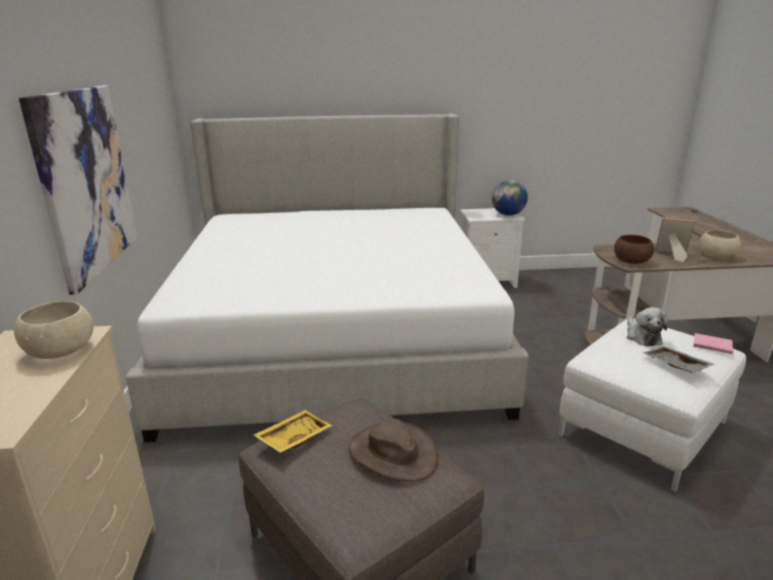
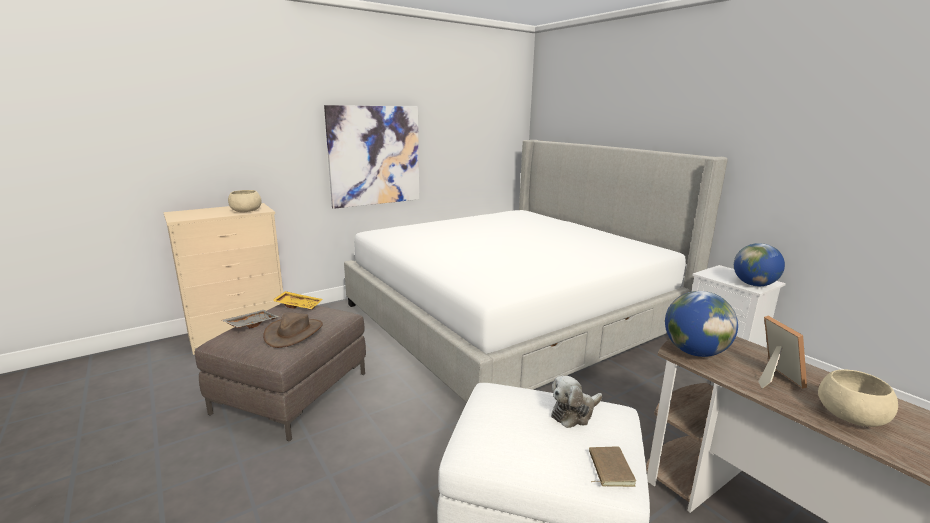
camera: 60 degrees right, 5 degrees down
brown bowl [614,235,654,264] -> globe [665,291,738,357]
grey tray [642,346,715,373] -> grey tray moved to [222,310,279,328]
pink book [693,333,735,355] -> brown book [589,447,636,487]

